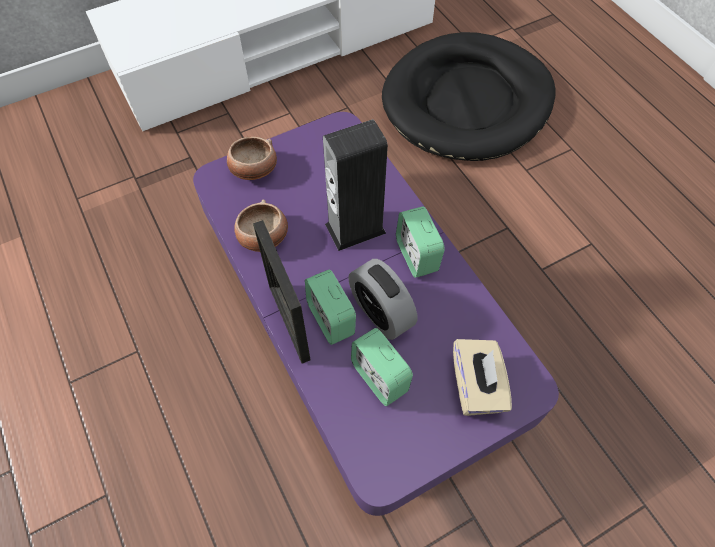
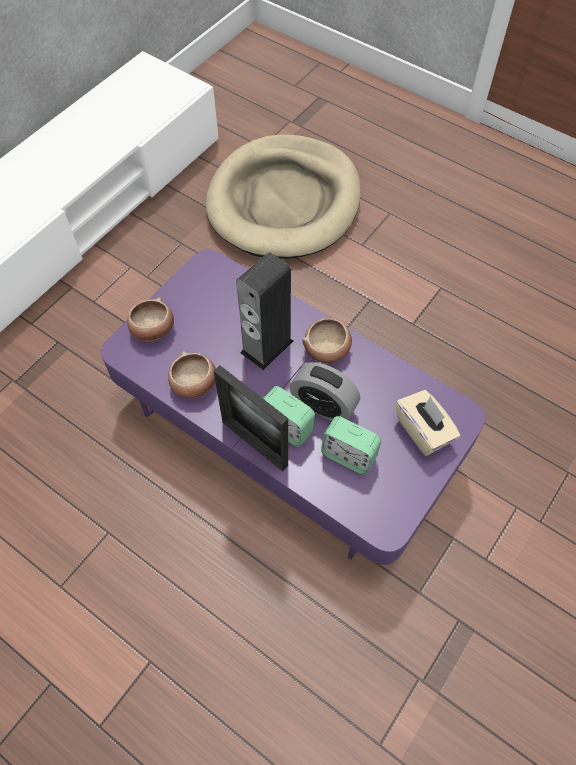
camera: 25 degrees left, 0 degrees up
black dog bed [382,32,556,161] -> beige dog bed [206,134,361,259]
alarm clock [396,206,445,278] -> bowl [303,318,352,363]

